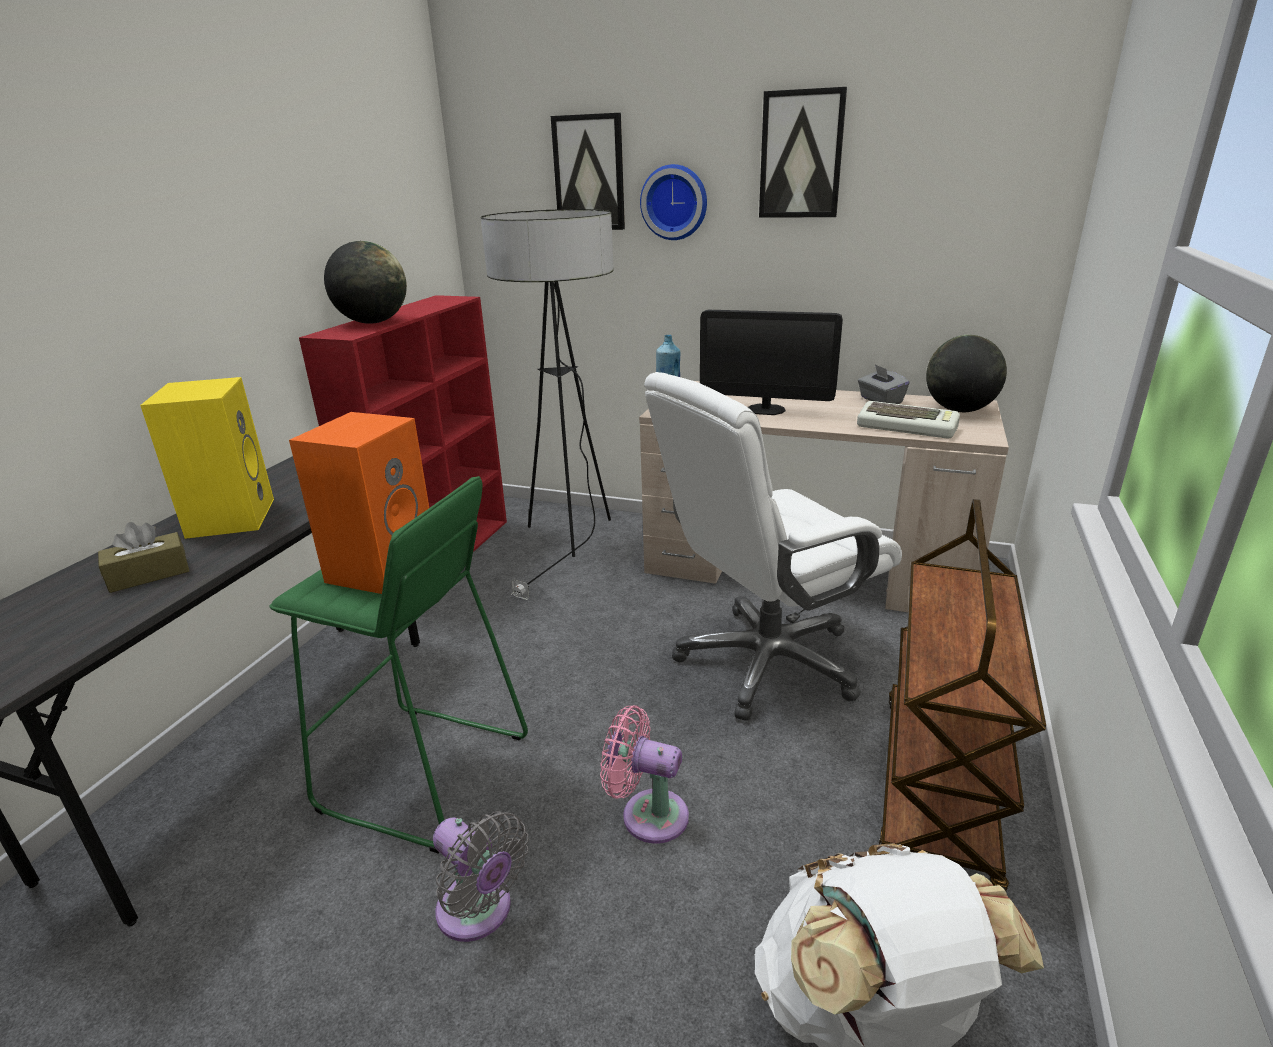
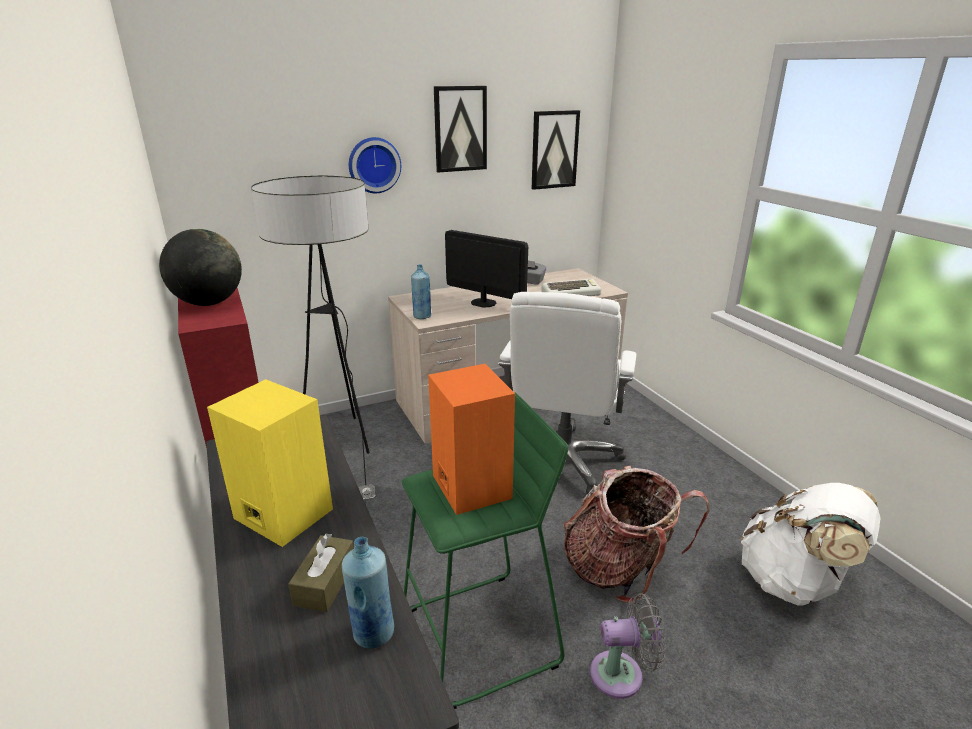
camera: 45 degrees left, 0 degrees up
picture [551,113,625,230] -> picture moved to [532,110,580,190]
pink fan [600,705,689,844] -> backpack [564,466,710,603]
monitor [700,310,843,415] -> monitor turned 120 degrees counterclockwise [445,230,528,308]
brown cart [879,499,1046,891] -> none
globe [926,335,1007,412] -> none
none -> blue bottle [342,537,394,649]

